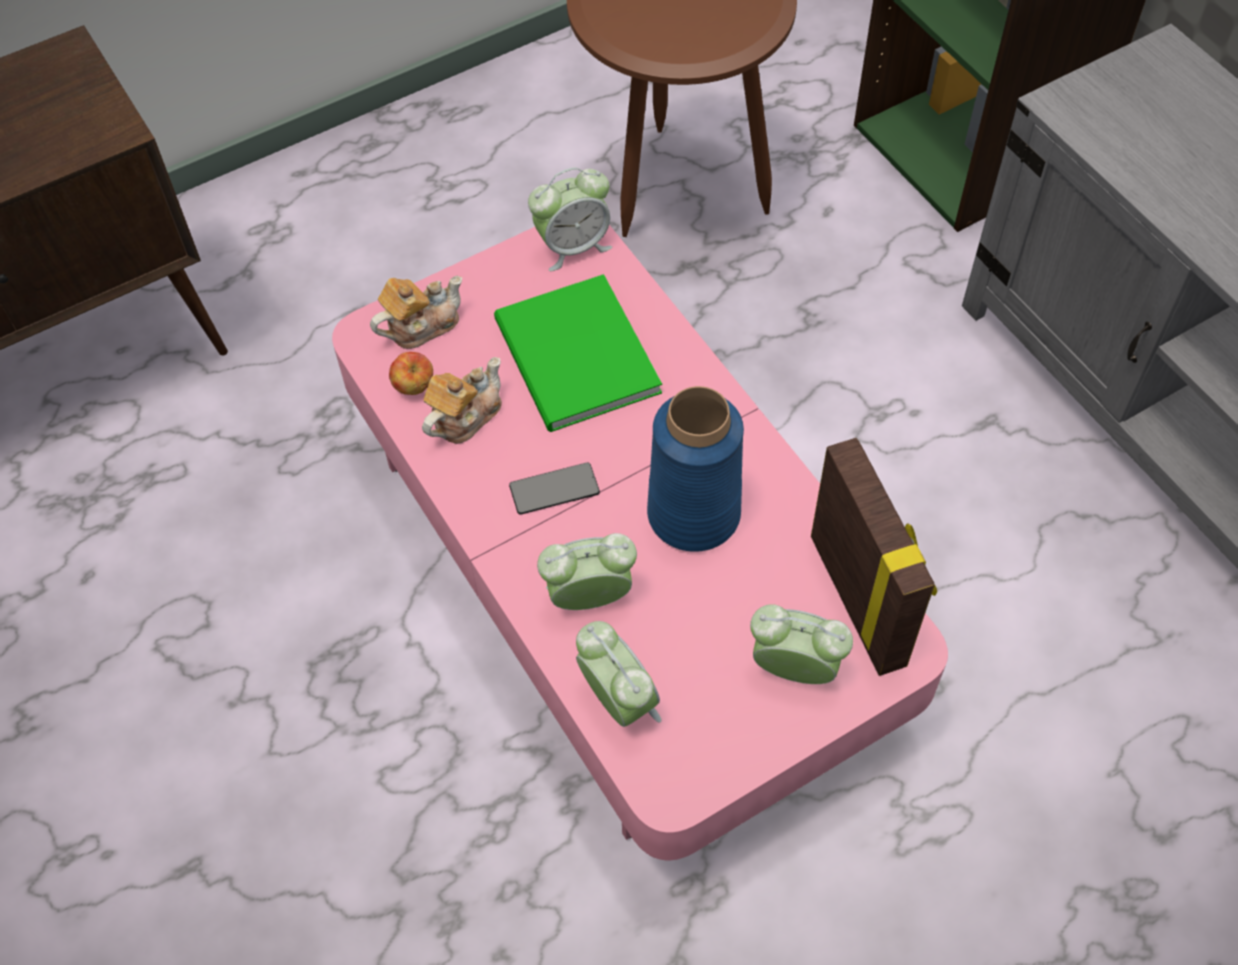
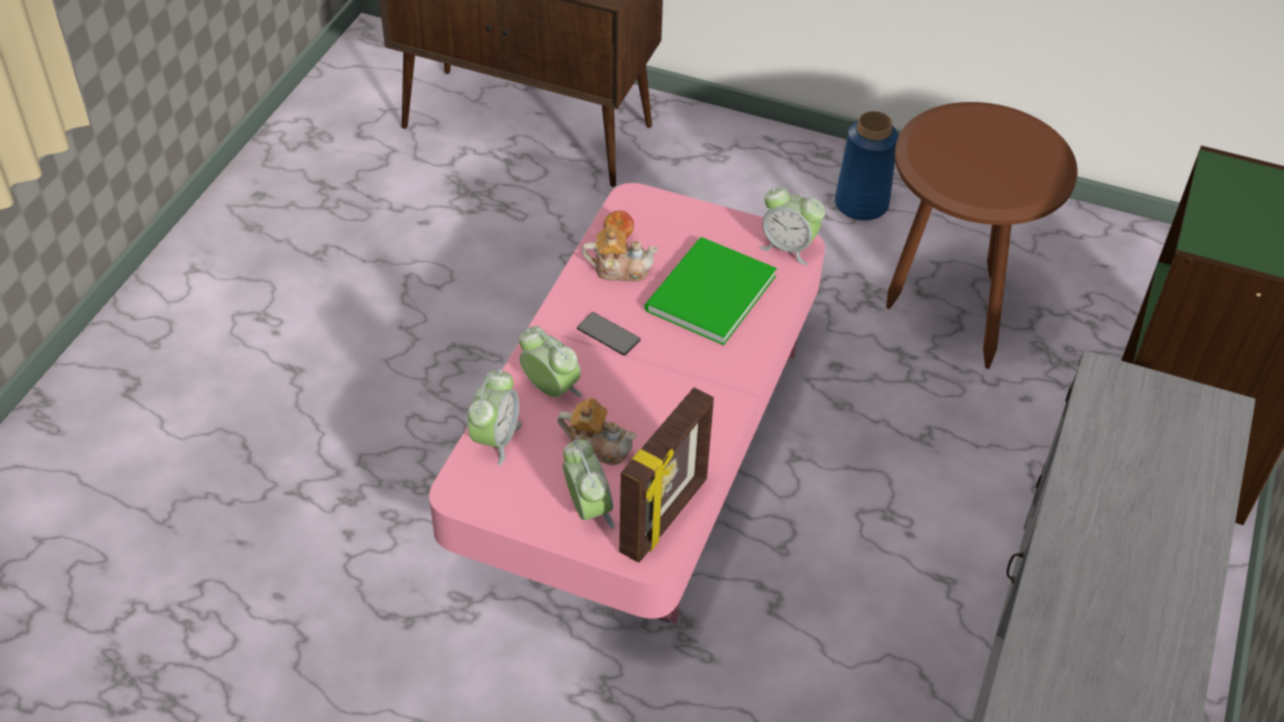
camera: 50 degrees right, 10 degrees down
teapot [370,276,462,349] -> teapot moved to [557,398,637,465]
blue vase [647,386,744,552] -> blue vase moved to [835,111,899,221]

